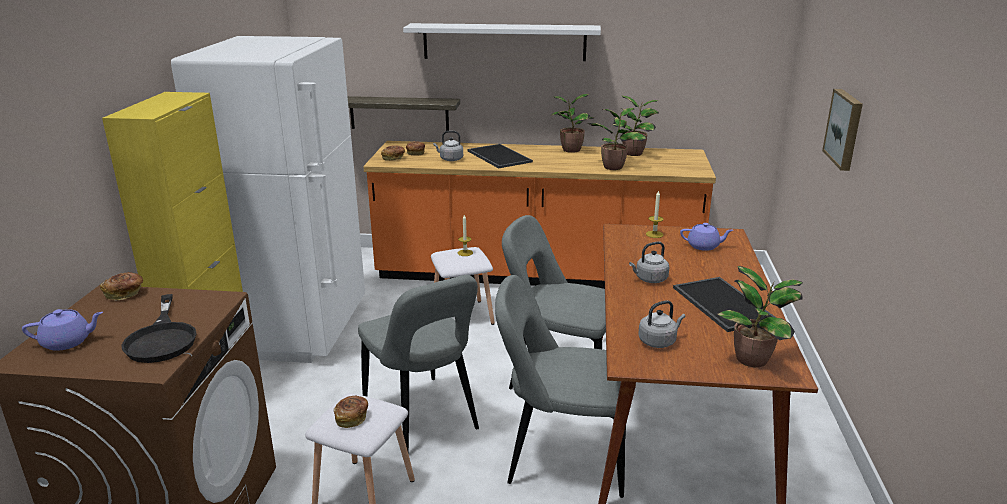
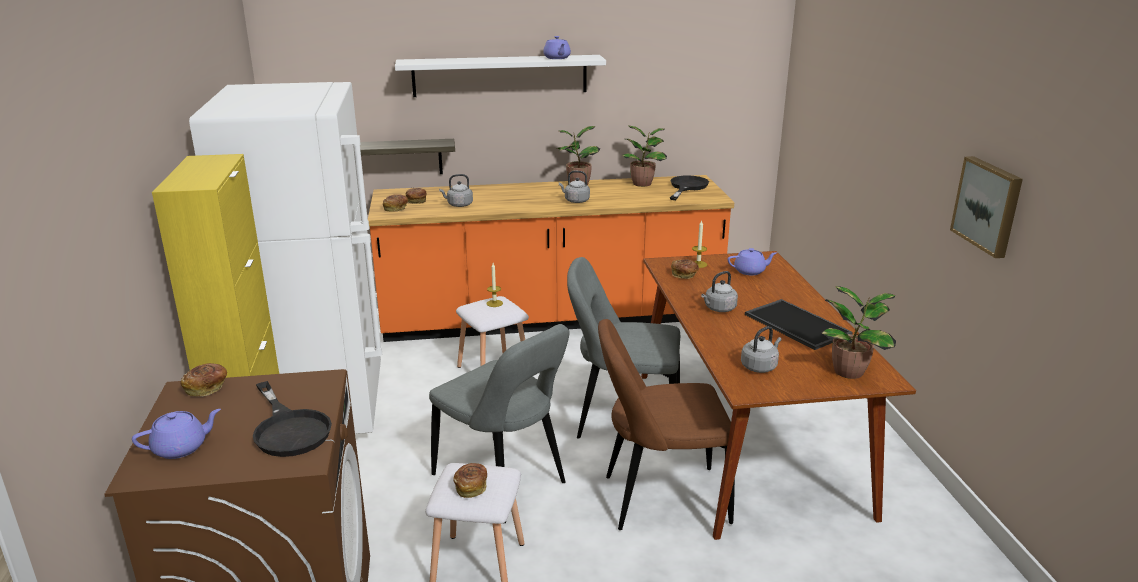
camera: 15 degrees left, 0 degrees up
tray [467,144,533,168] -> none
grey chair [495,275,626,498] -> brown chair [598,319,735,530]
potted plant [589,108,646,170] -> none
picture [822,89,863,171] -> picture moved to [950,156,1023,258]
none -> purple teapot [543,36,571,59]
none -> grey kettle [559,171,590,203]
none -> black frying pan [670,175,709,200]
none -> bread [671,259,699,279]

